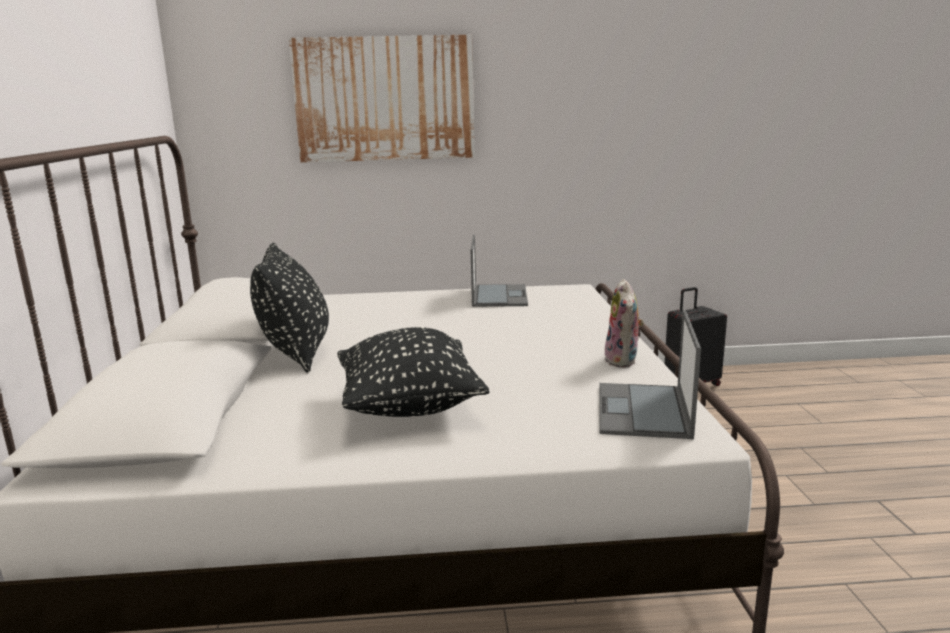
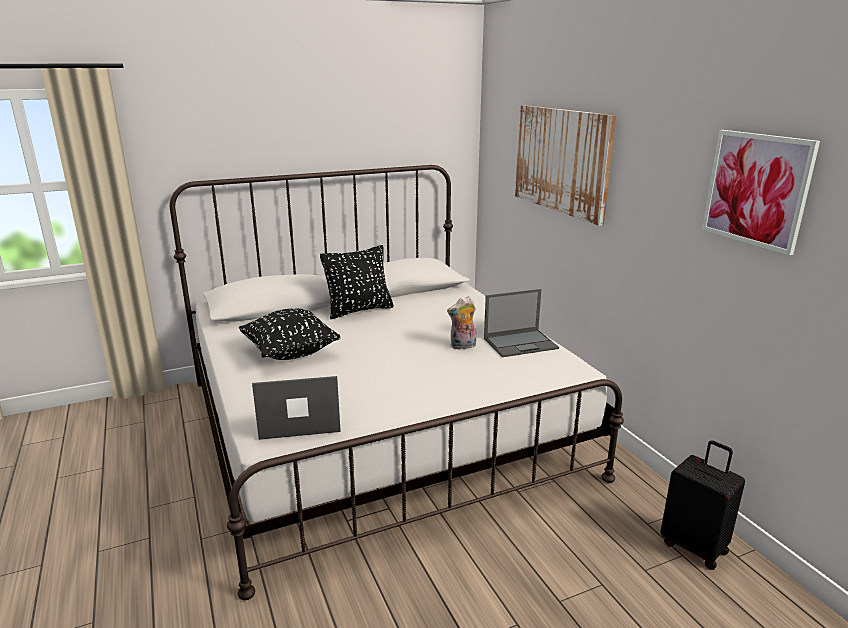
camera: 70 degrees right, 5 degrees up
plush toy [605,279,644,367] -> plush toy moved to [447,296,477,349]
none -> picture [702,130,820,255]

